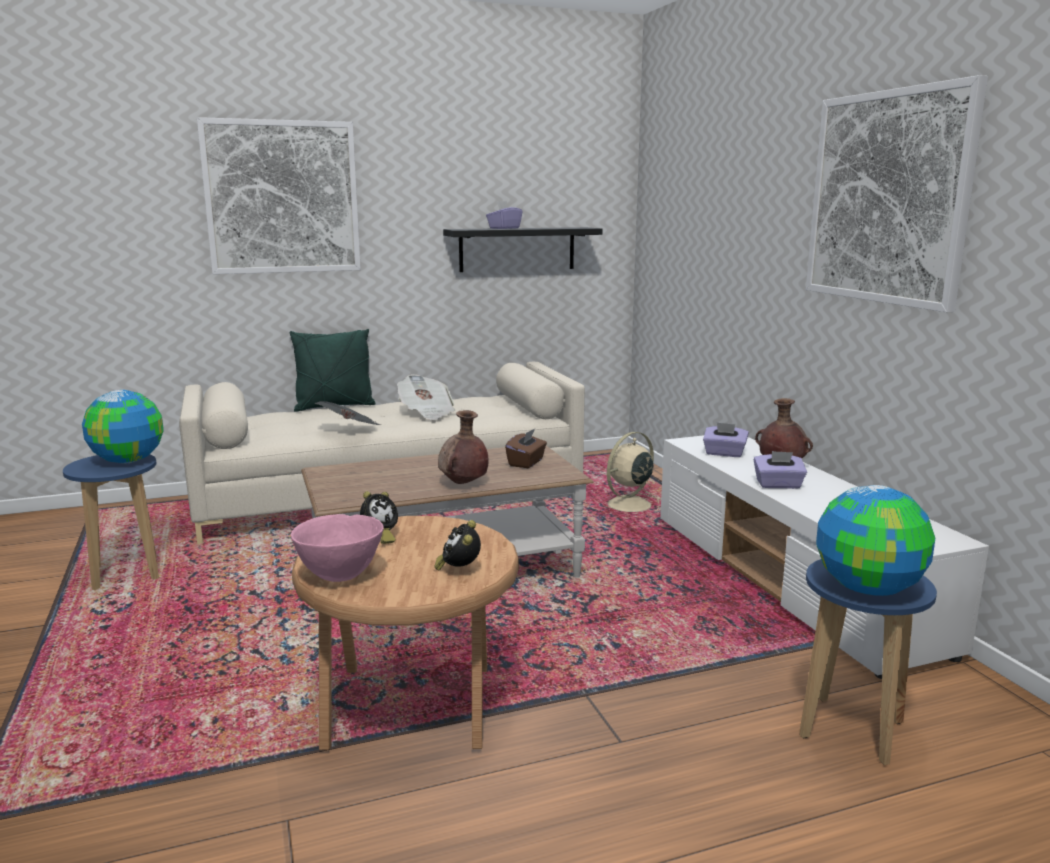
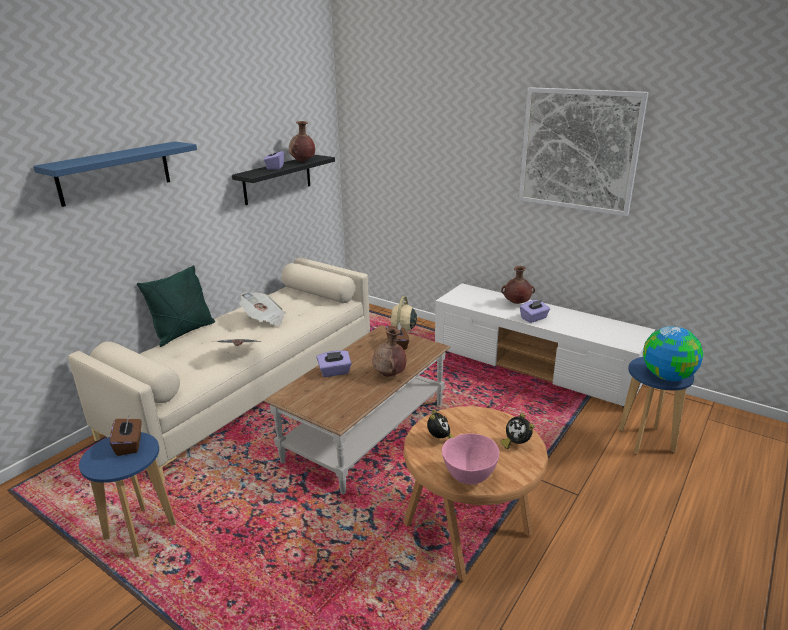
camera: 35 degrees left, 10 degrees up
globe [82,390,164,464] -> brown tissue box [110,414,142,456]
picture [197,117,361,274] -> blue shelf [33,141,197,207]
purple tissue box [703,422,749,457] -> purple tissue box moved to [316,350,352,377]
none -> brown vase [289,121,315,162]

